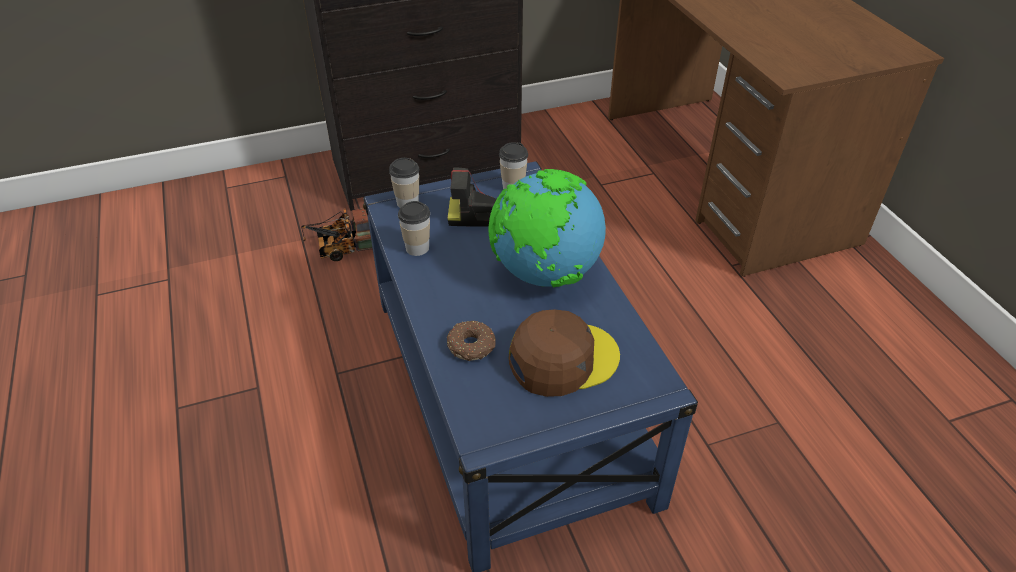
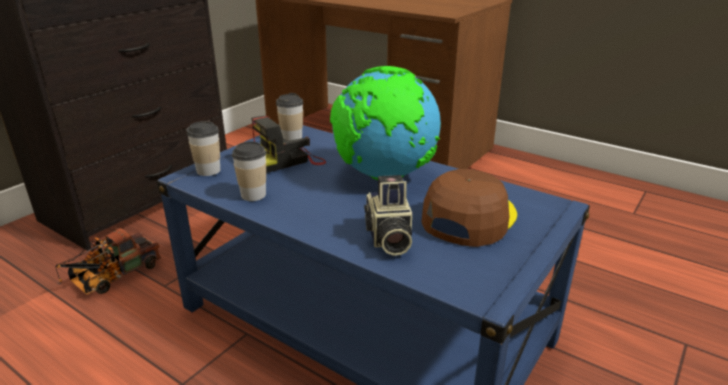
camera: 35 degrees left, 15 degrees down
donut [447,321,496,361] -> camera [364,175,412,256]

